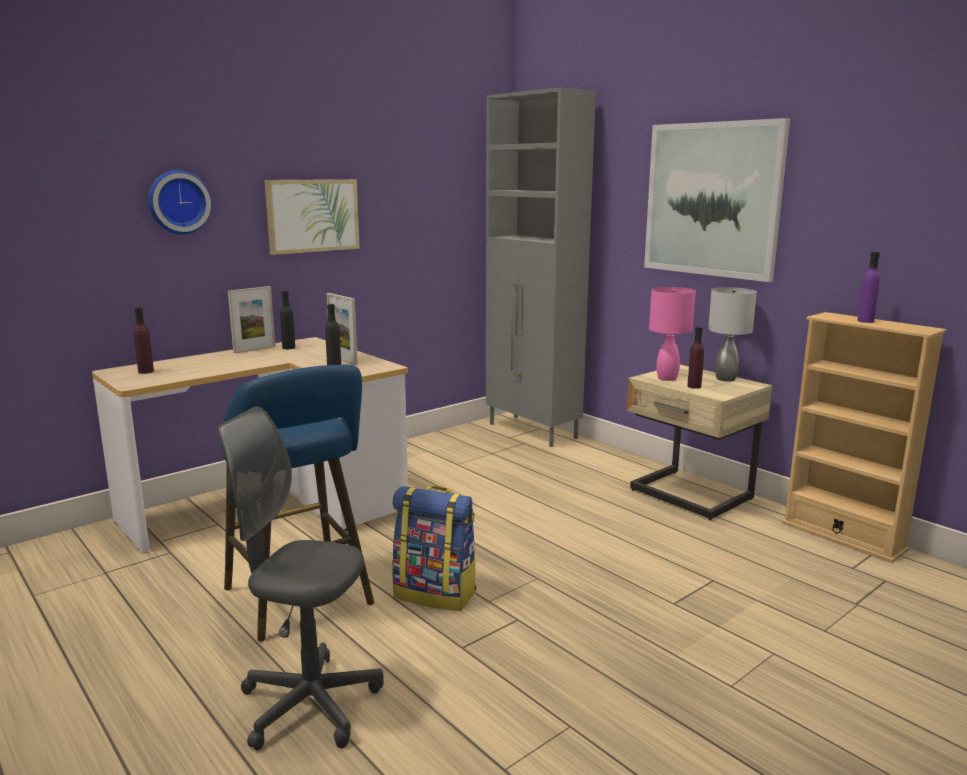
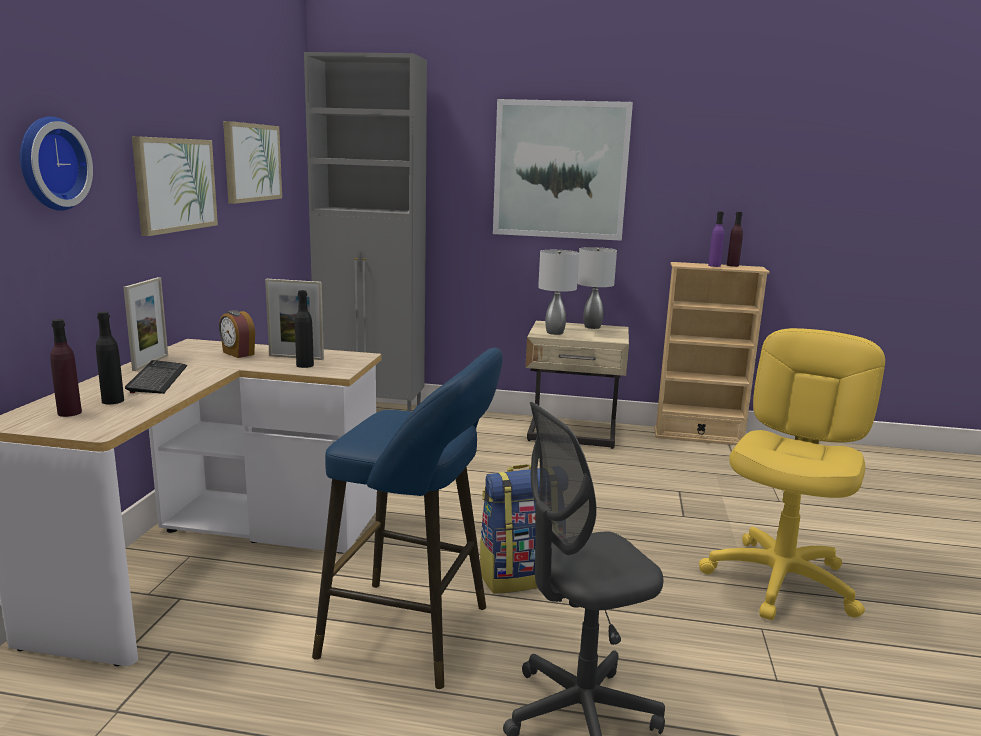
camera: 40 degrees left, 0 degrees up
black bottle [280,291,295,349] -> black bottle moved to [96,312,124,404]
pink table lamp [649,287,696,381] -> grey table lamp [538,250,579,335]
purple bottle [687,327,704,389] -> purple bottle moved to [727,212,743,267]
none -> keyboard [125,360,187,394]
none -> alarm clock [219,310,255,358]
none -> picture [223,121,282,204]
none -> yellow office chair [699,328,885,620]

